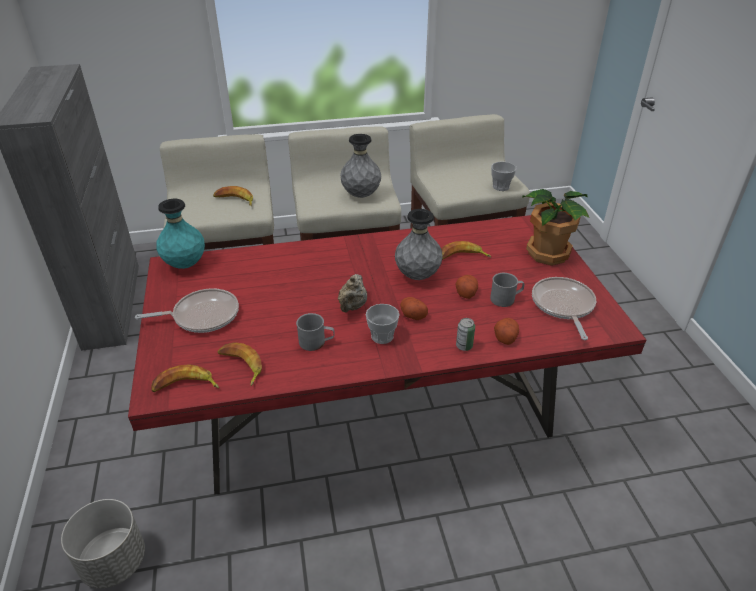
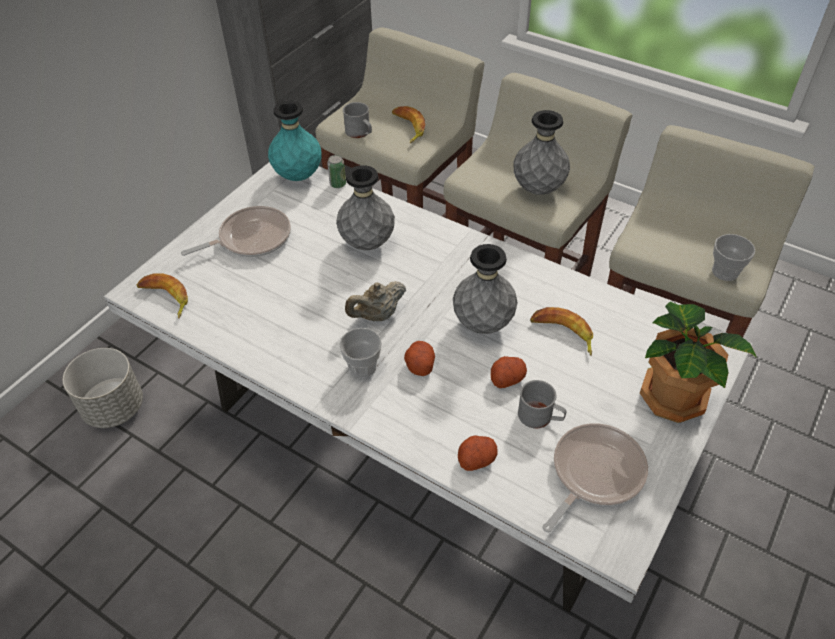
camera: 45 degrees right, 10 degrees up
red dining table [128,215,647,495] -> white dining table [104,162,753,613]
frying pan [135,288,239,333] -> frying pan turned 60 degrees counterclockwise [181,206,291,257]
banana [217,342,262,386] -> none
grey mug [296,313,335,351] -> grey mug moved to [343,102,372,138]
can [456,318,475,351] -> can moved to [327,155,346,188]
none -> grey vase [336,165,395,250]

